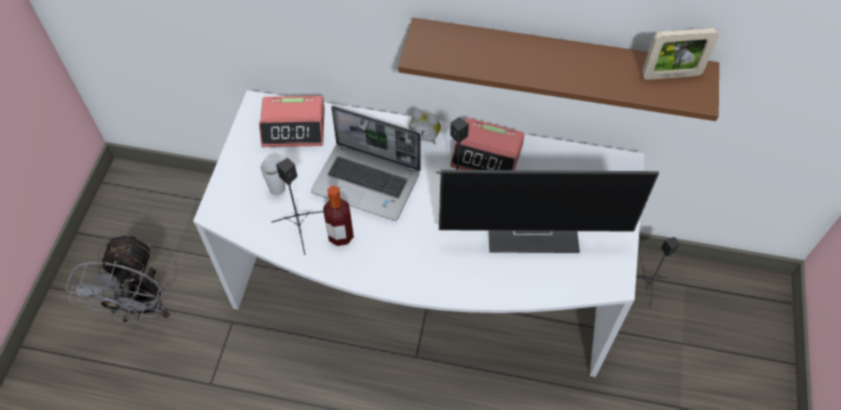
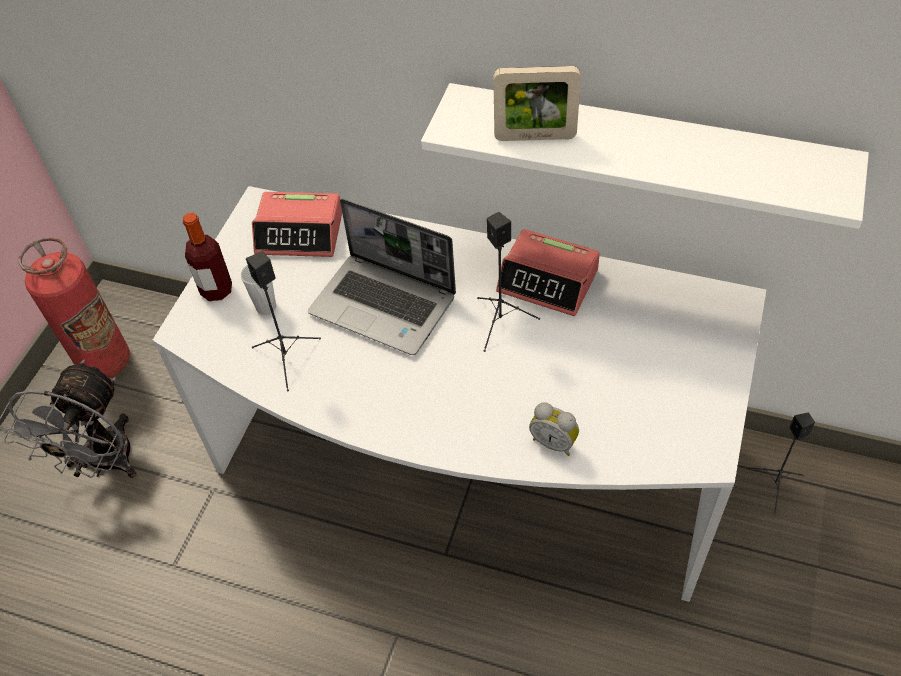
camera: 10 degrees right, 5 degrees down
bottle [323,186,354,246] -> bottle moved to [183,213,232,301]
brown shelf [398,18,719,121] -> white shelf [421,83,869,229]
alarm clock [409,109,441,144] -> alarm clock moved to [529,402,579,456]
monitor [439,170,659,253] -> none
picture frame [642,28,719,80] -> picture frame moved to [493,66,581,141]
none -> fire extinguisher [19,237,130,378]

